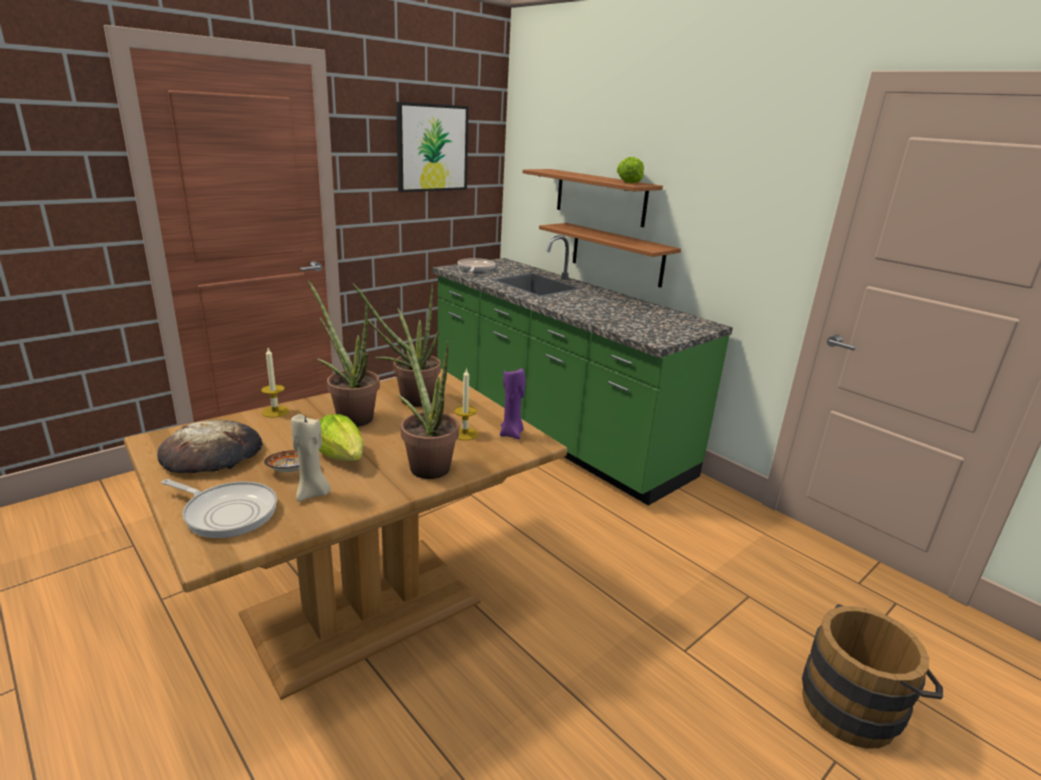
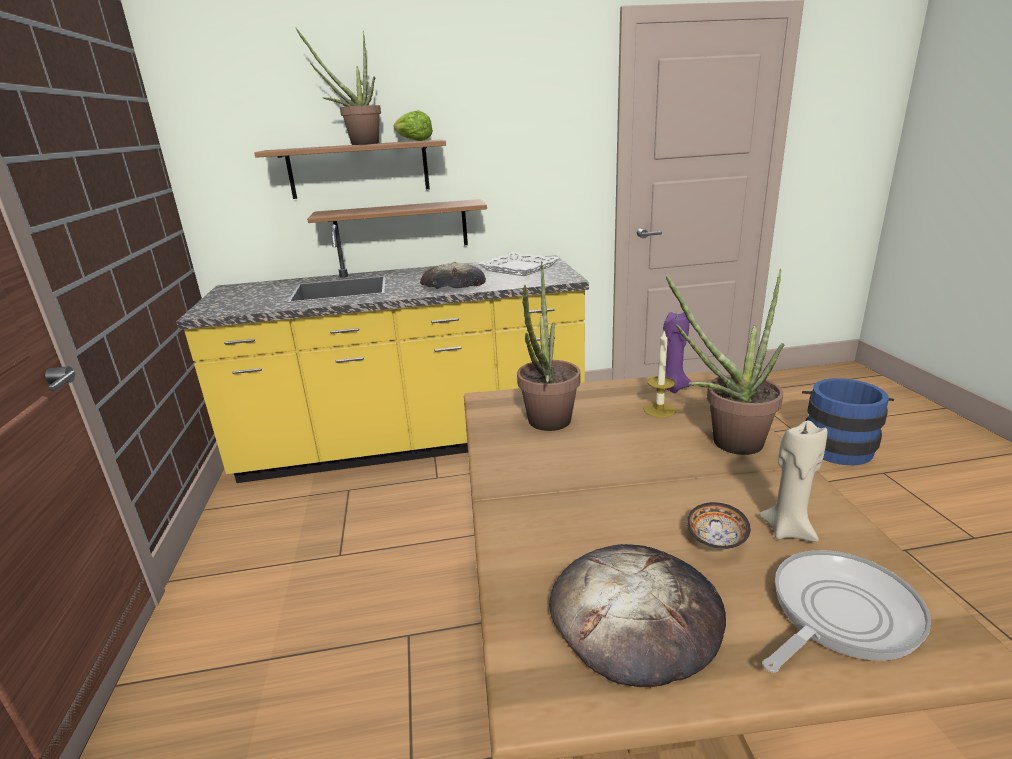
camera: 55 degrees left, 0 degrees up
candle [261,348,289,418] -> none
potted plant [308,280,380,427] -> potted plant moved to [295,27,381,145]
lettuce [319,414,364,461] -> none
picture [396,102,469,192] -> none
green counter [432,235,733,506] -> yellow counter [176,224,589,483]
frying pan [458,258,495,272] -> none
brown bucket [802,604,943,749] -> blue bucket [802,378,894,465]
none -> bread [420,262,486,289]
none -> white tray [477,252,560,276]

